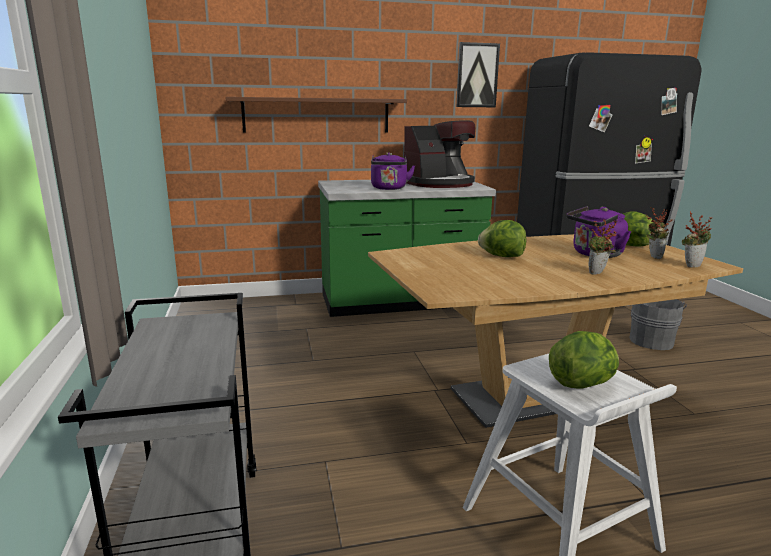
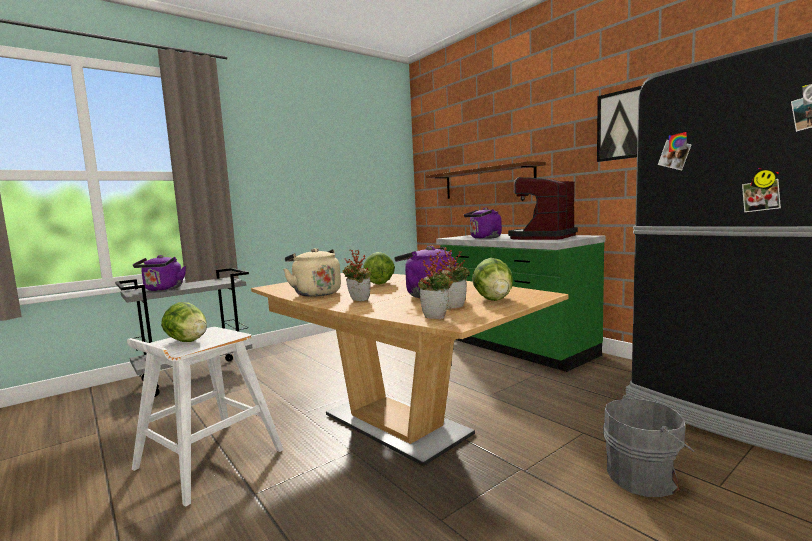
camera: 65 degrees right, 10 degrees down
coffee machine [404,120,475,188] -> coffee machine turned 90 degrees clockwise [508,177,578,240]
none -> purple kettle [133,255,186,291]
none -> beige kettle [283,248,341,297]

